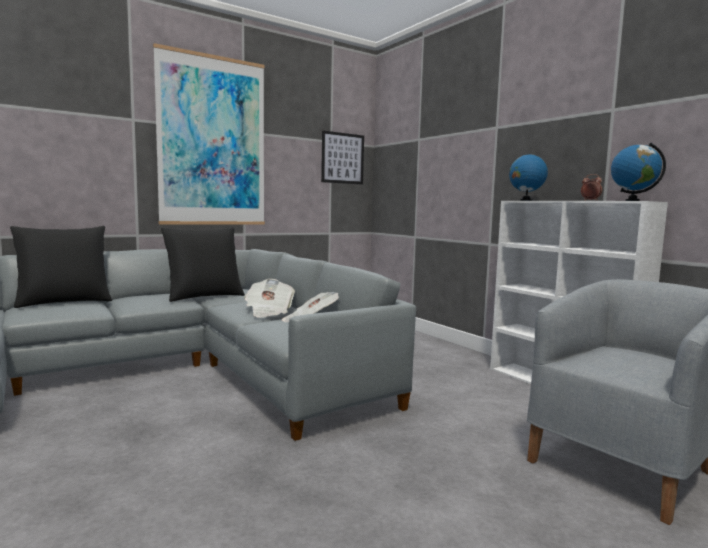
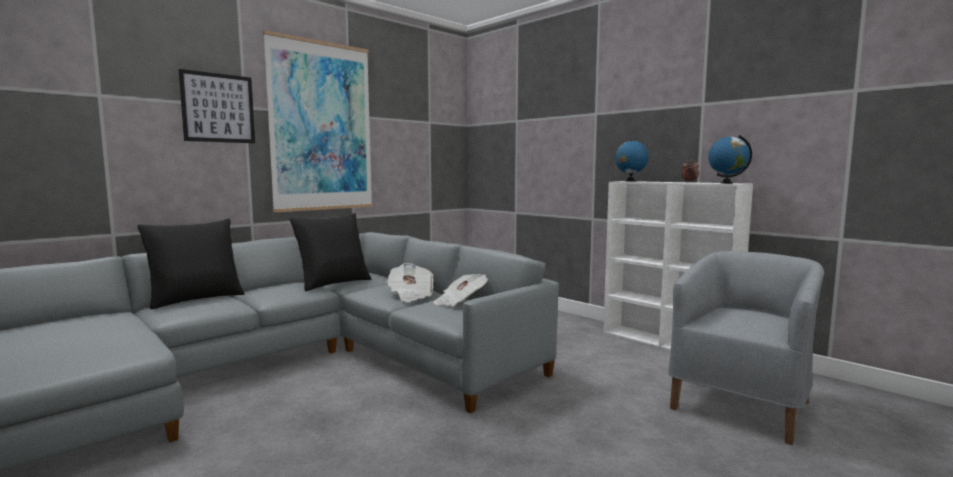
camera: 10 degrees left, 0 degrees up
picture [321,131,364,185] -> picture moved to [179,69,255,143]

